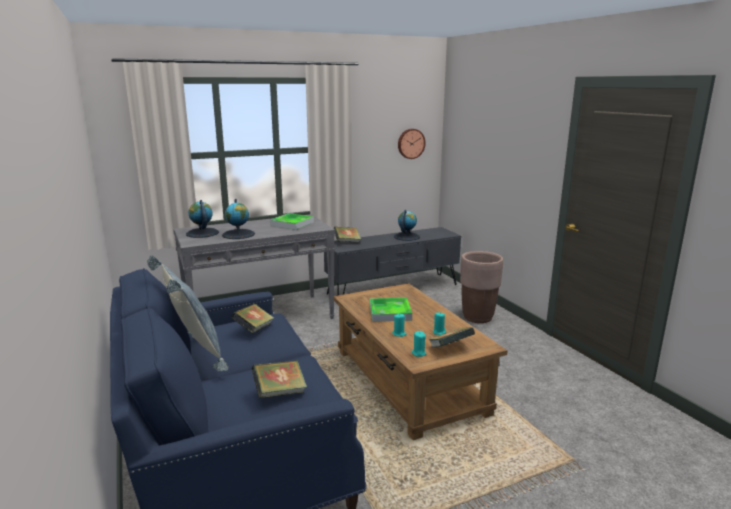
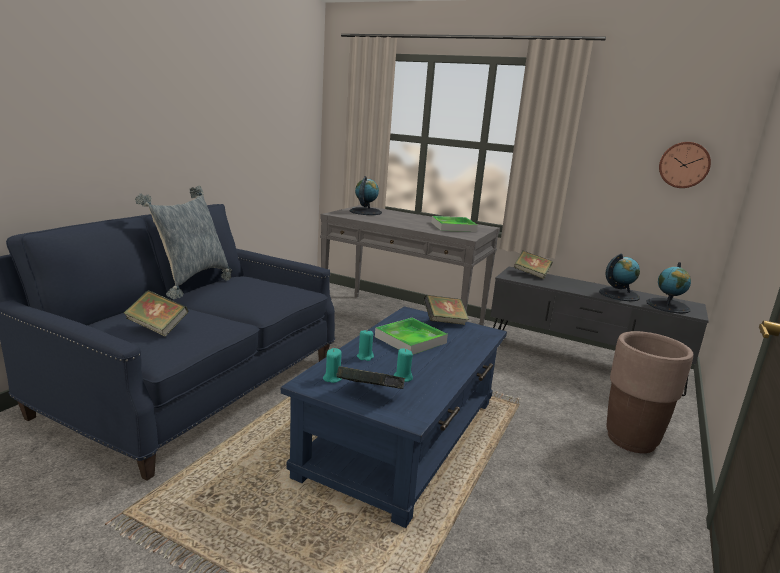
camera: 50 degrees right, 0 degrees up
globe [222,199,255,239] -> globe moved to [647,262,691,314]
book [231,304,274,333] -> book moved to [423,295,469,325]
brown coffee table [333,283,507,440] -> blue coffee table [281,306,507,528]

